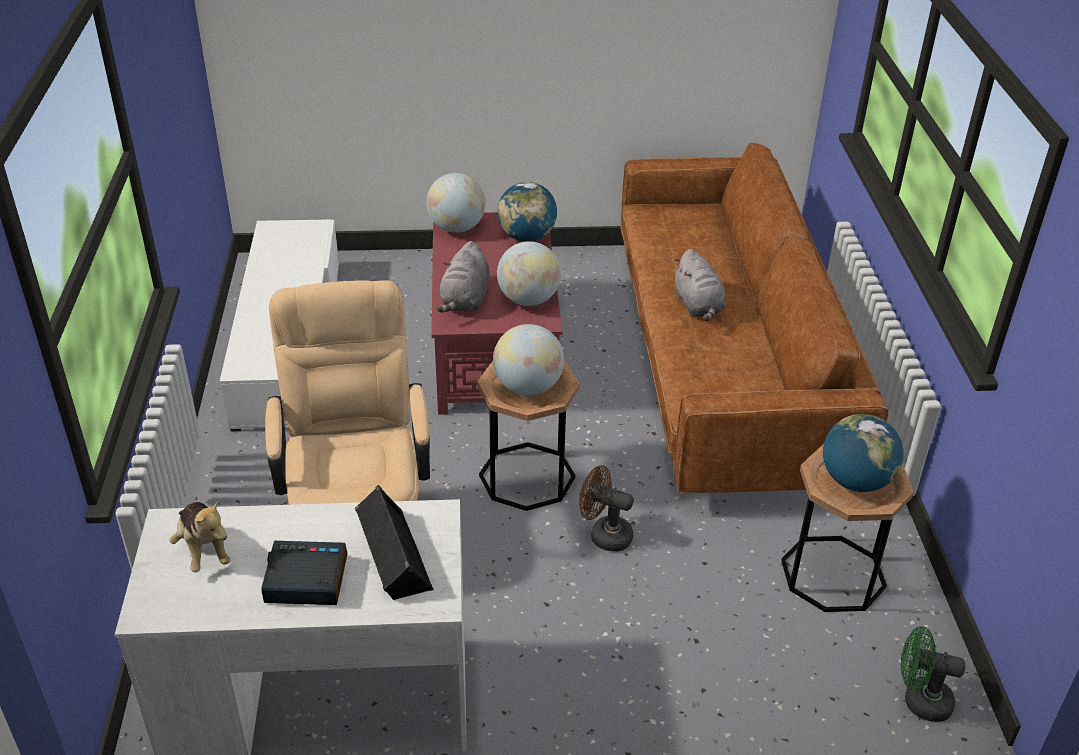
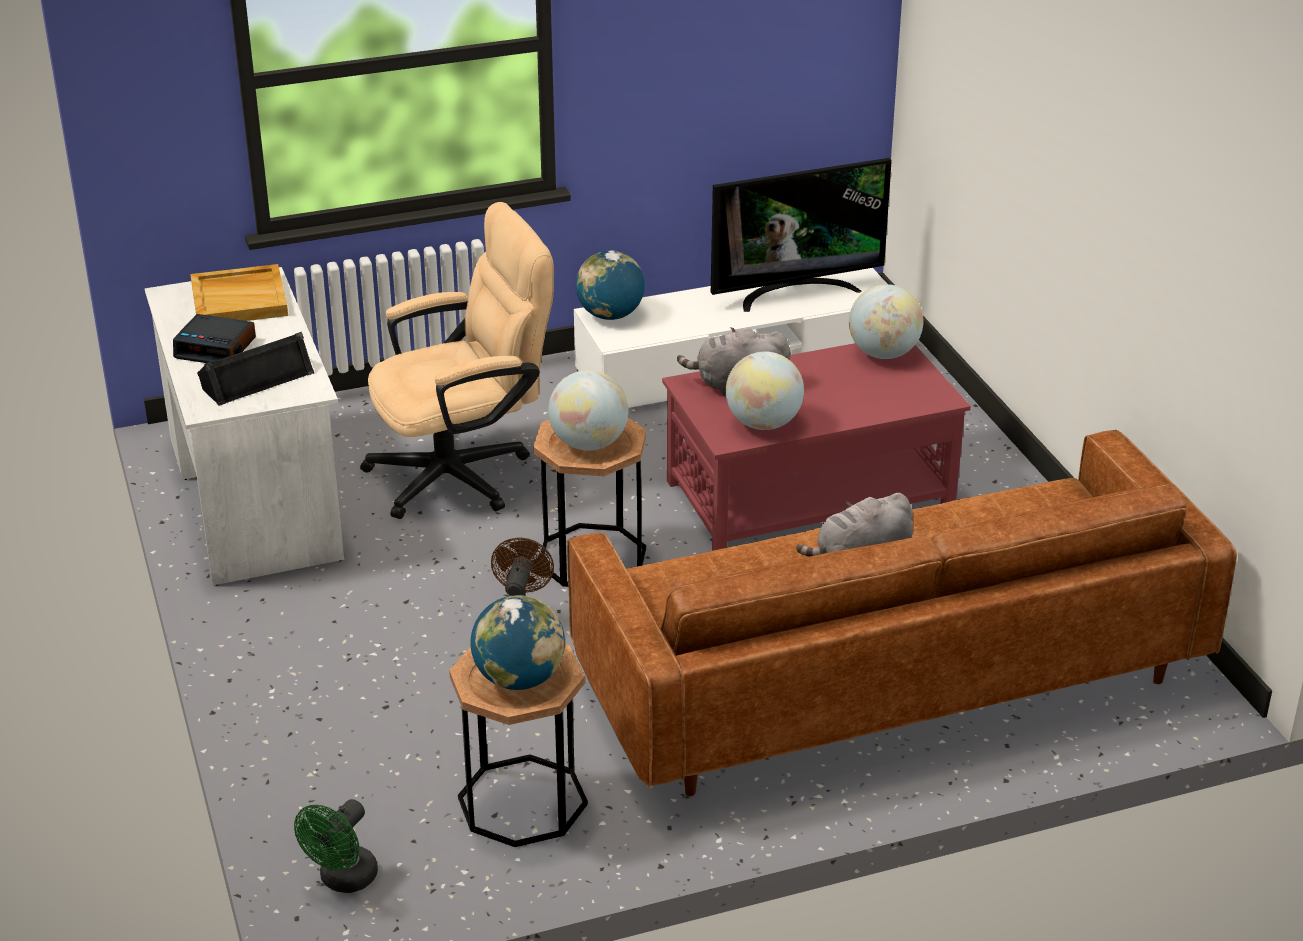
camera: 75 degrees right, 5 degrees down
plush toy [169,500,231,572] -> beige tray [190,264,288,321]
alarm clock [261,541,348,605] -> alarm clock turned 120 degrees clockwise [173,314,256,363]
globe [497,182,557,242] -> globe moved to [576,250,645,320]
green fan [901,626,966,722] -> green fan turned 150 degrees counterclockwise [294,799,378,893]
none -> television [711,158,892,312]

